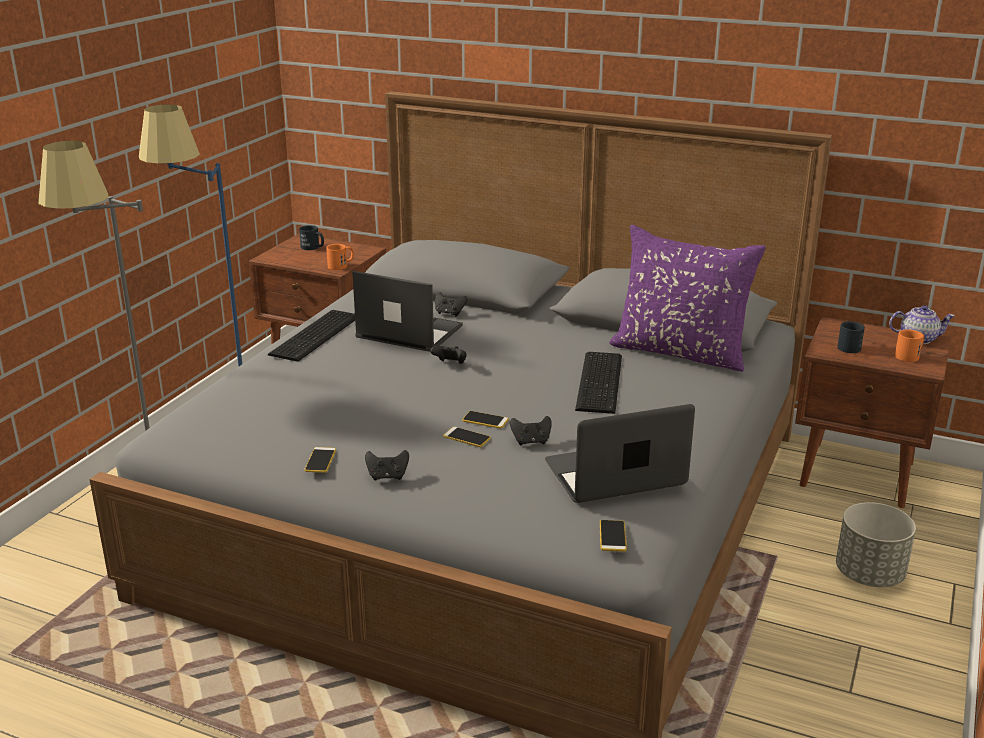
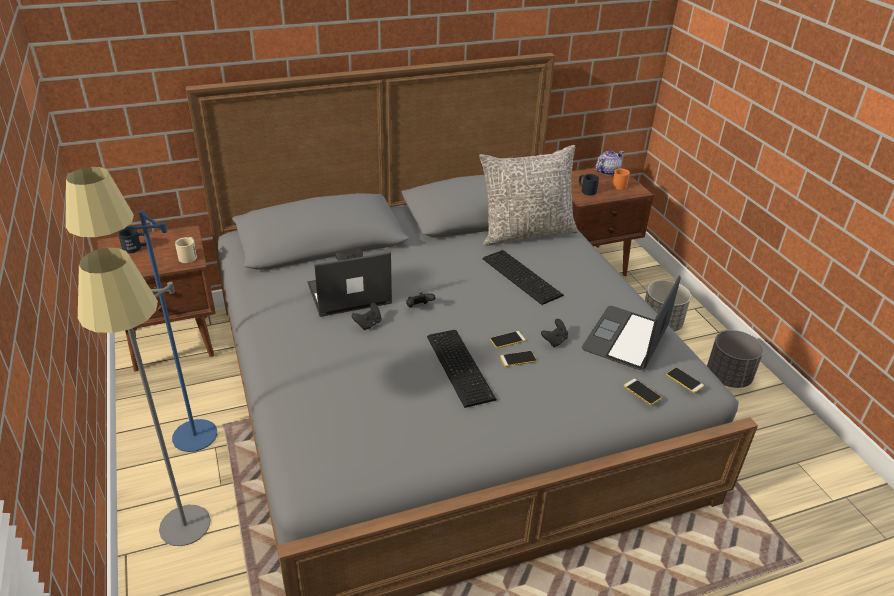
camera: 45 degrees left, 10 degrees up
keyboard [268,310,355,362] -> keyboard moved to [427,330,497,408]
phone [304,447,336,473] -> phone moved to [624,379,662,405]
orange mug [326,244,354,270] -> beige mug [175,237,197,263]
black game controller [365,450,409,480] -> black game controller moved to [352,303,381,330]
purple pillow [609,225,766,372] -> grey pillow [479,145,578,246]
none -> grey planter [707,330,764,388]

